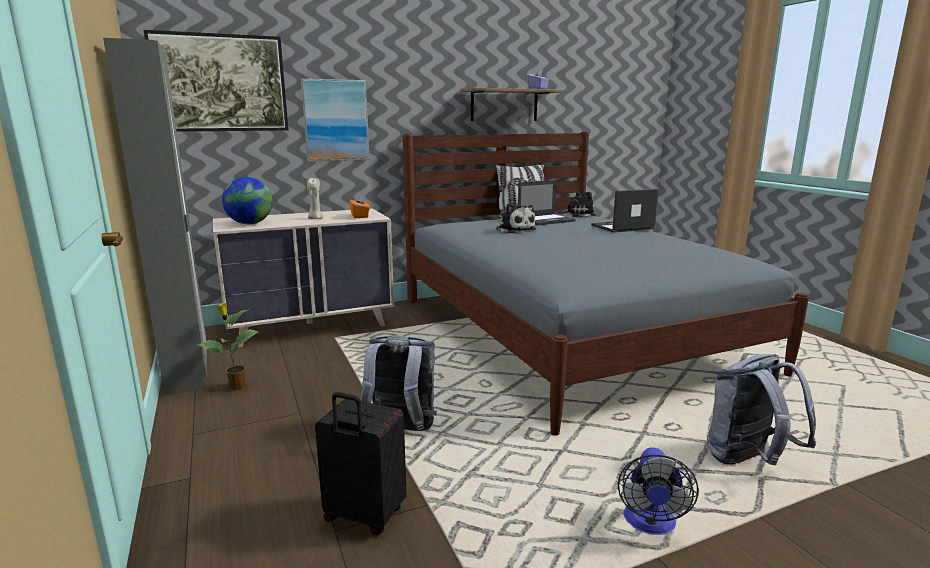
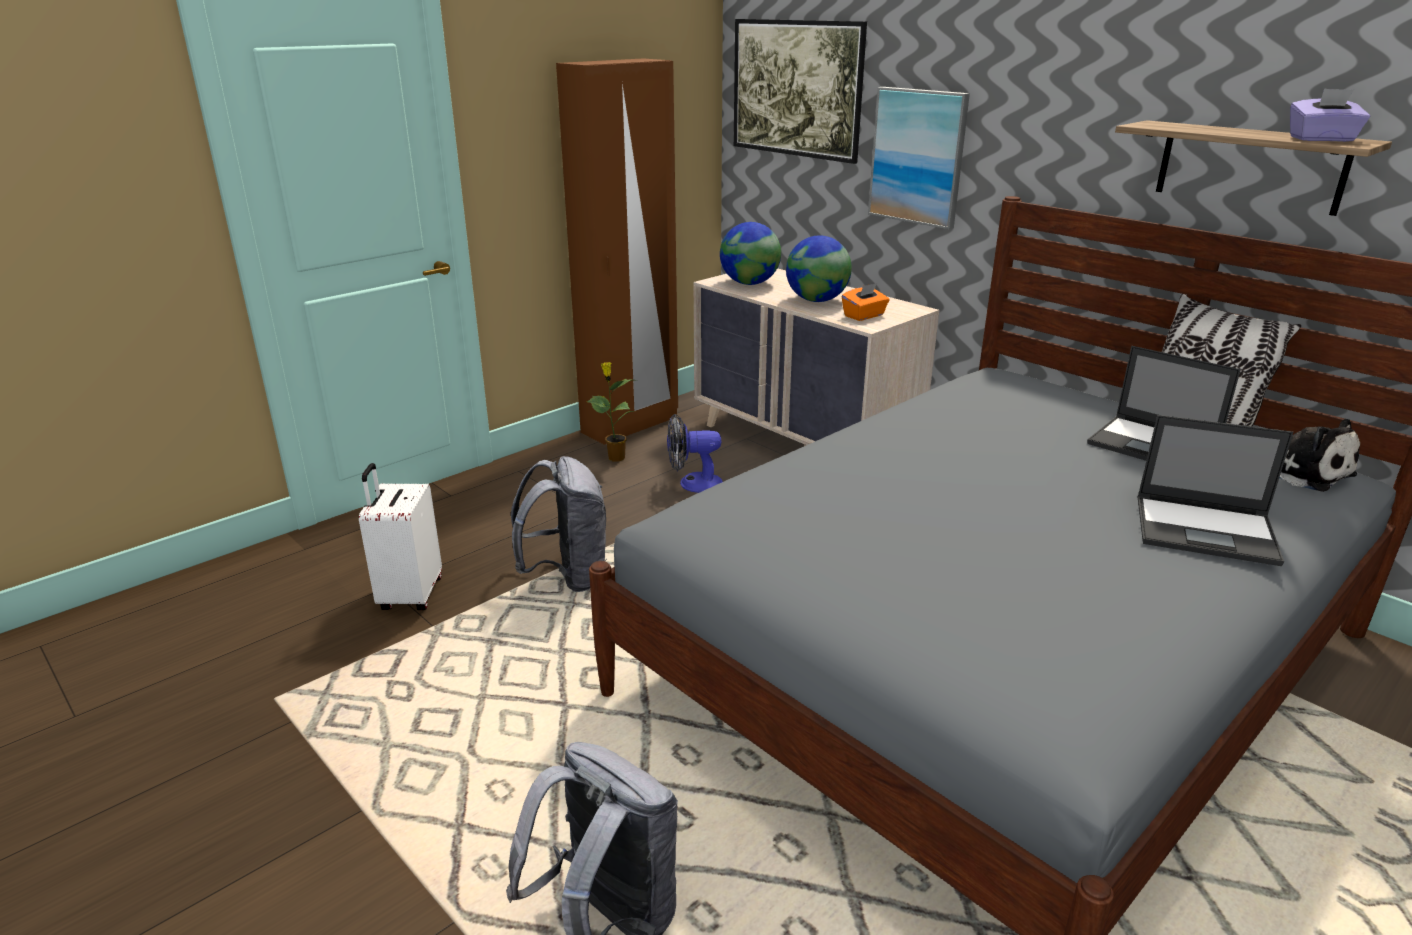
camera: 70 degrees right, 10 degrees up
grey wardrobe [103,38,207,396] -> brown wardrobe [556,58,678,445]
beige candle [307,178,323,219] -> globe [786,235,852,302]
black suitcase [315,392,407,535] -> white suitcase [359,463,442,610]
plush toy [496,204,536,233] -> none
laptop [591,189,658,233] -> laptop turned 150 degrees clockwise [1138,415,1293,566]
fan [618,447,699,535] -> fan moved to [667,414,723,493]

